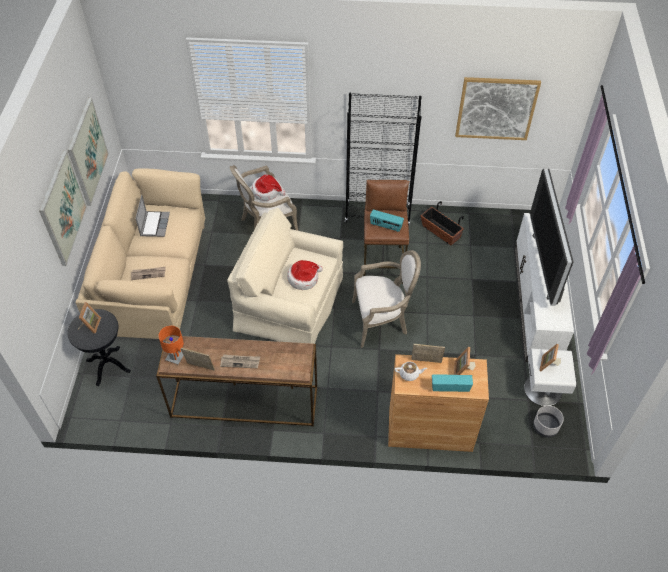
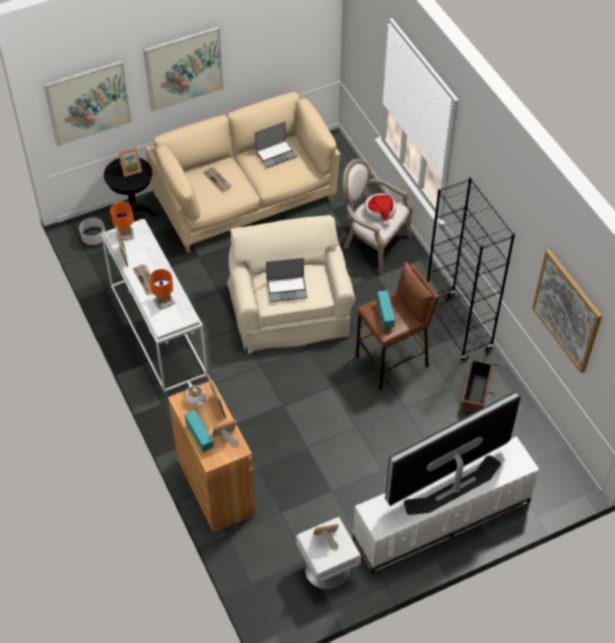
camera: 60 degrees right, 0 degrees up
picture [68,98,109,206] -> picture moved to [44,60,132,146]
brown console table [156,336,317,427] -> white console table [101,219,208,393]
hat [287,260,323,290] -> laptop [266,258,308,302]
armchair [352,250,421,348] -> none
grey planter [533,405,564,438] -> grey planter moved to [79,218,106,248]
none -> orange table lamp [149,269,175,310]

